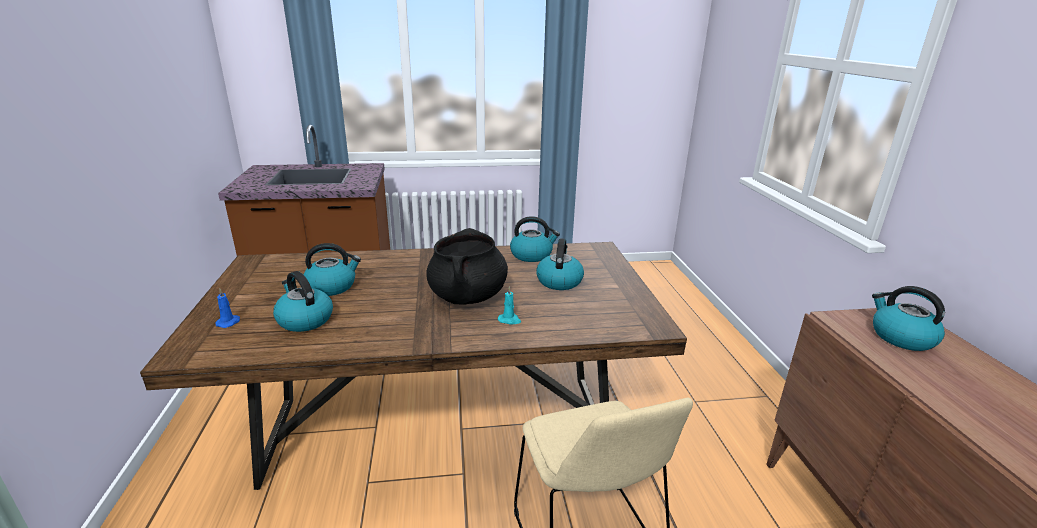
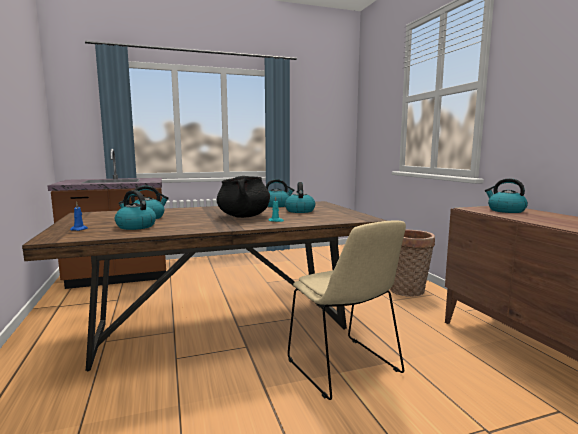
camera: 10 degrees left, 15 degrees down
none -> basket [390,230,435,297]

